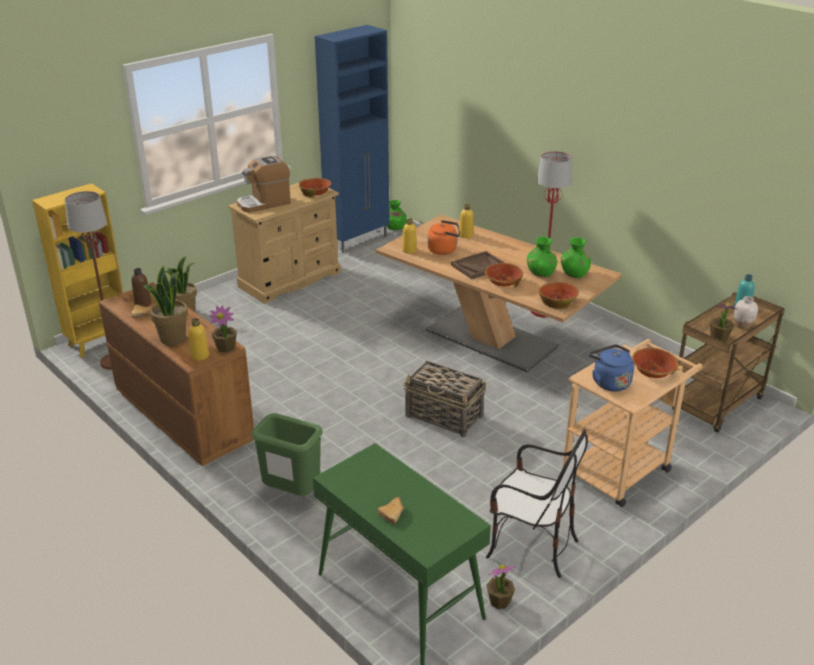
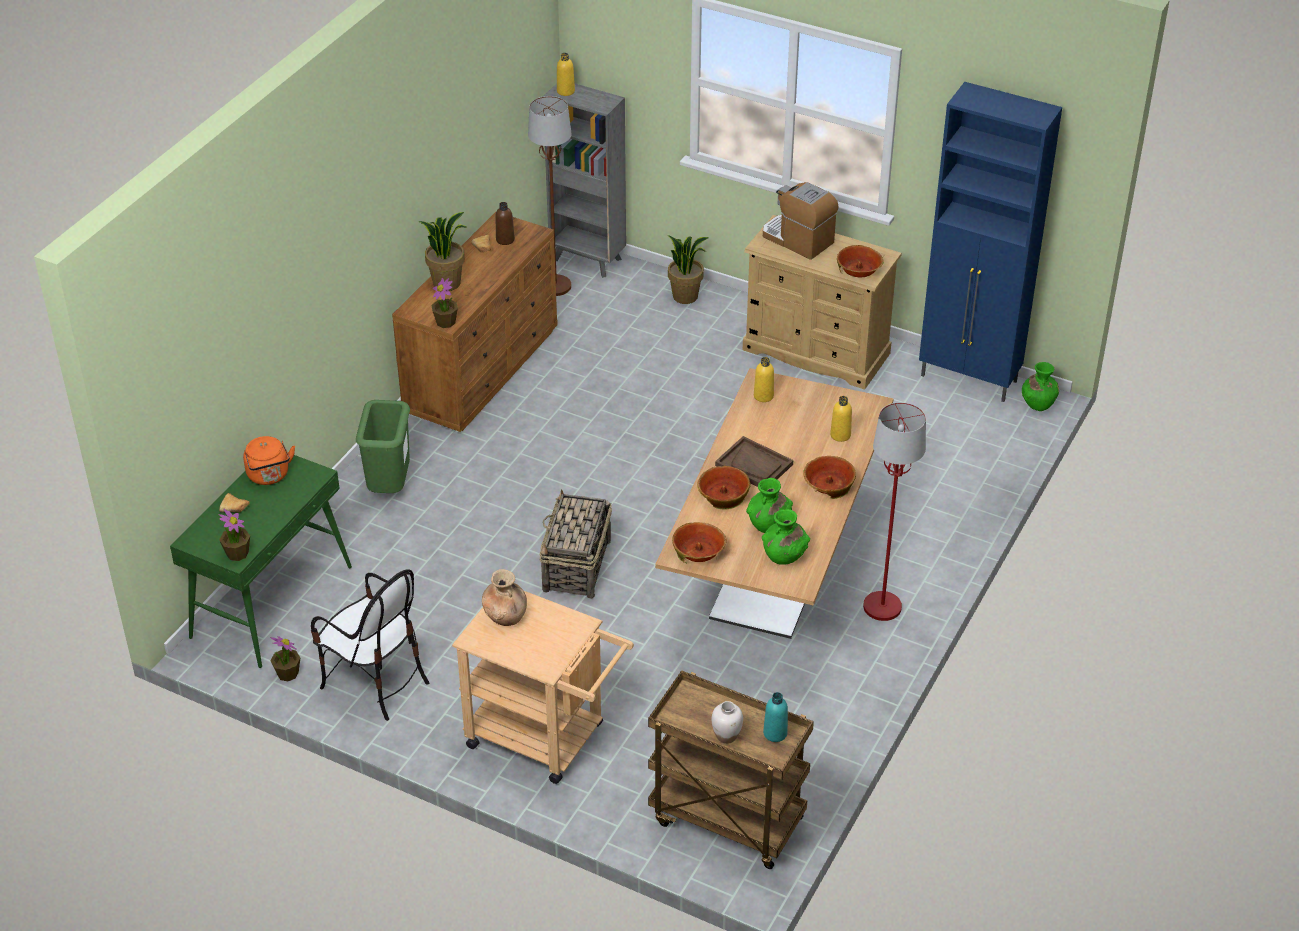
camera: 70 degrees right, 10 degrees up
yellow bookcase [32,183,124,357] -> grey bookcase [544,83,626,278]
yellow bottle [188,318,209,361] -> yellow bottle moved to [557,53,575,96]
orange kettle [427,220,460,255] -> orange kettle moved to [243,436,295,485]
chair [486,429,588,578] -> chair turned 60 degrees counterclockwise [311,569,429,721]
blue kettle [589,344,634,391] -> brown vase [482,569,527,626]
bowl [632,348,679,378] -> bowl moved to [803,456,856,499]
potted plant [710,303,738,342] -> potted plant moved to [219,509,250,561]

